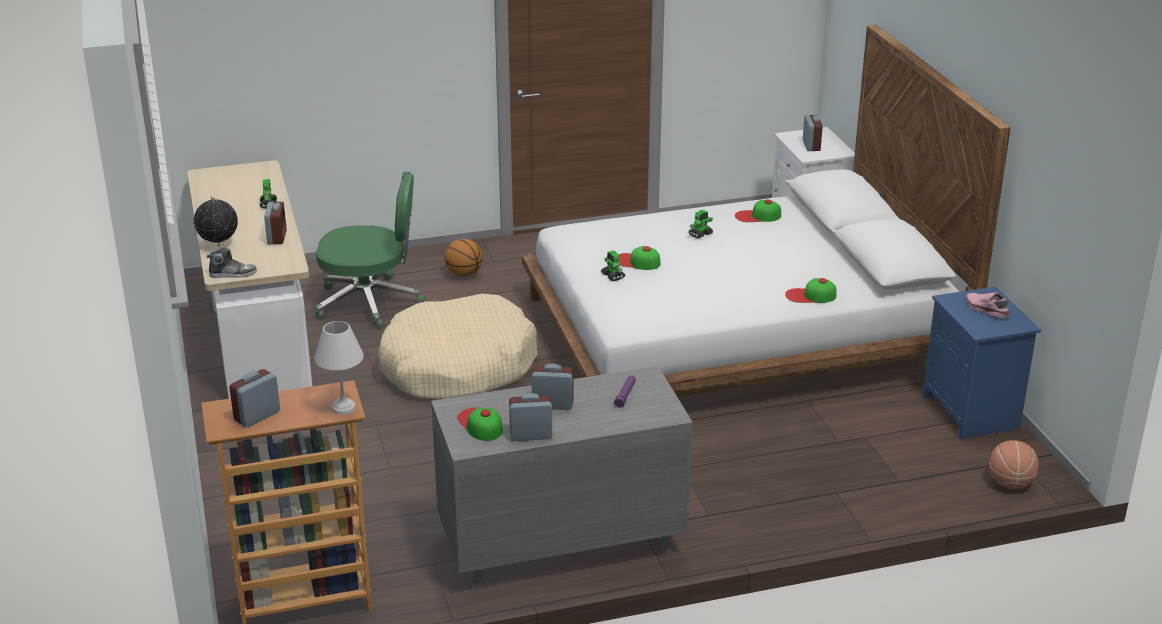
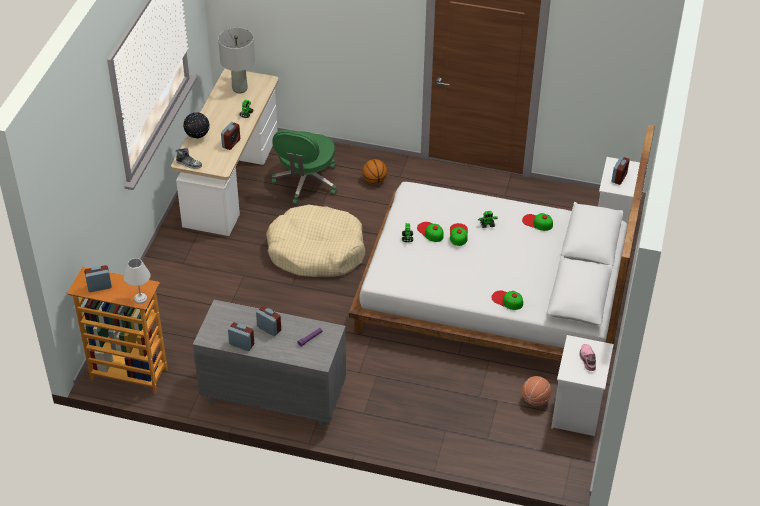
camera: 30 degrees right, 15 degrees up
green office chair [316,172,425,329] -> green office chair turned 75 degrees clockwise [271,130,337,205]
cap [457,407,503,441] -> cap moved to [450,223,468,246]
blue nightstand [922,286,1041,441] -> white nightstand [551,335,614,436]
basketball [989,440,1039,489] -> basketball moved to [522,376,552,406]
none -> grey table lamp [218,28,255,93]

